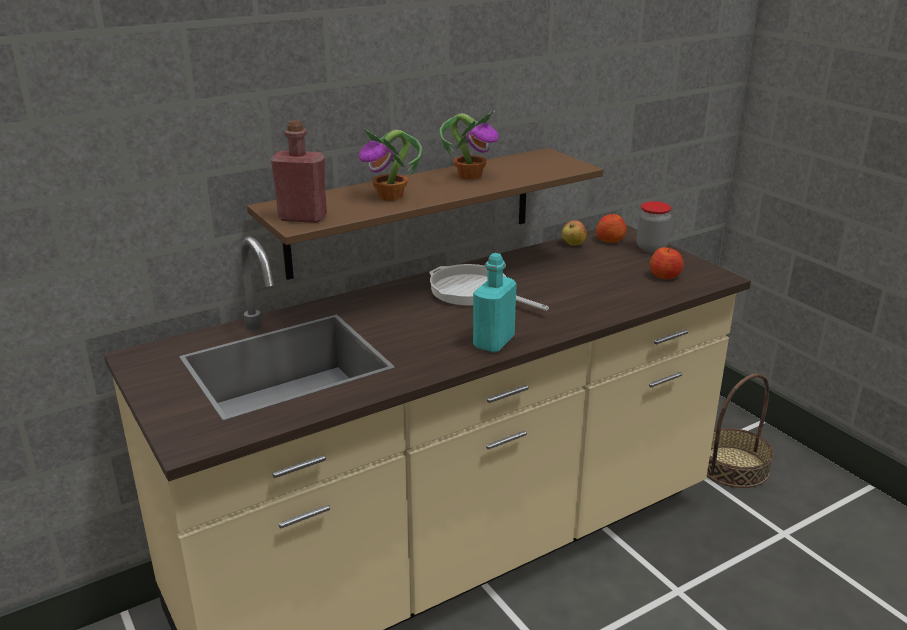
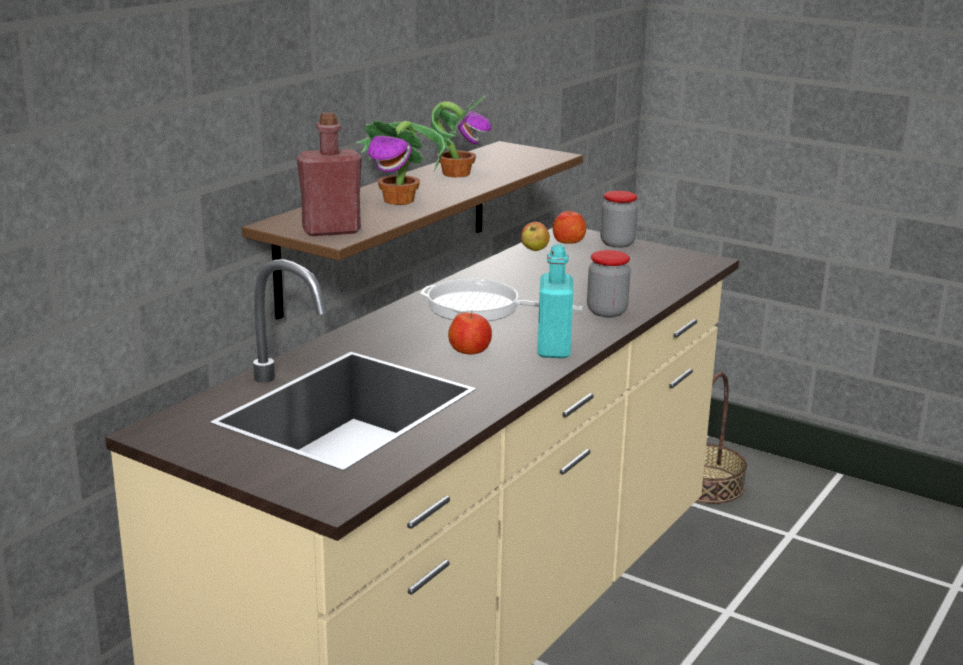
camera: 25 degrees left, 5 degrees down
apple [650,246,683,279] -> apple moved to [448,310,492,355]
none -> jar [587,250,631,317]

